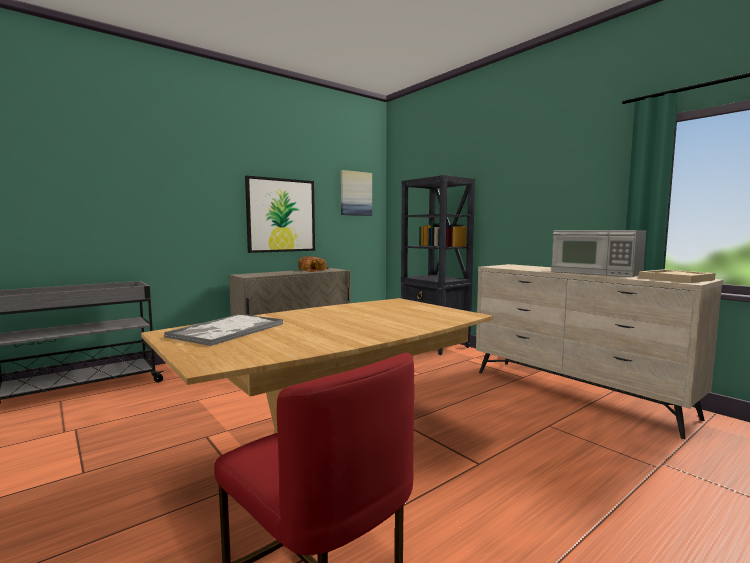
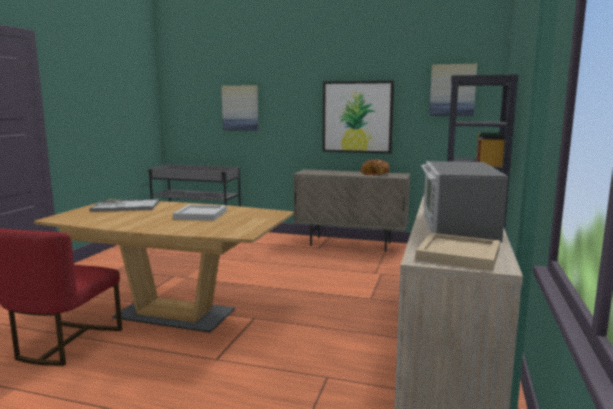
camera: 55 degrees right, 5 degrees up
none -> white tray [173,205,227,221]
none -> picture [221,85,258,131]

